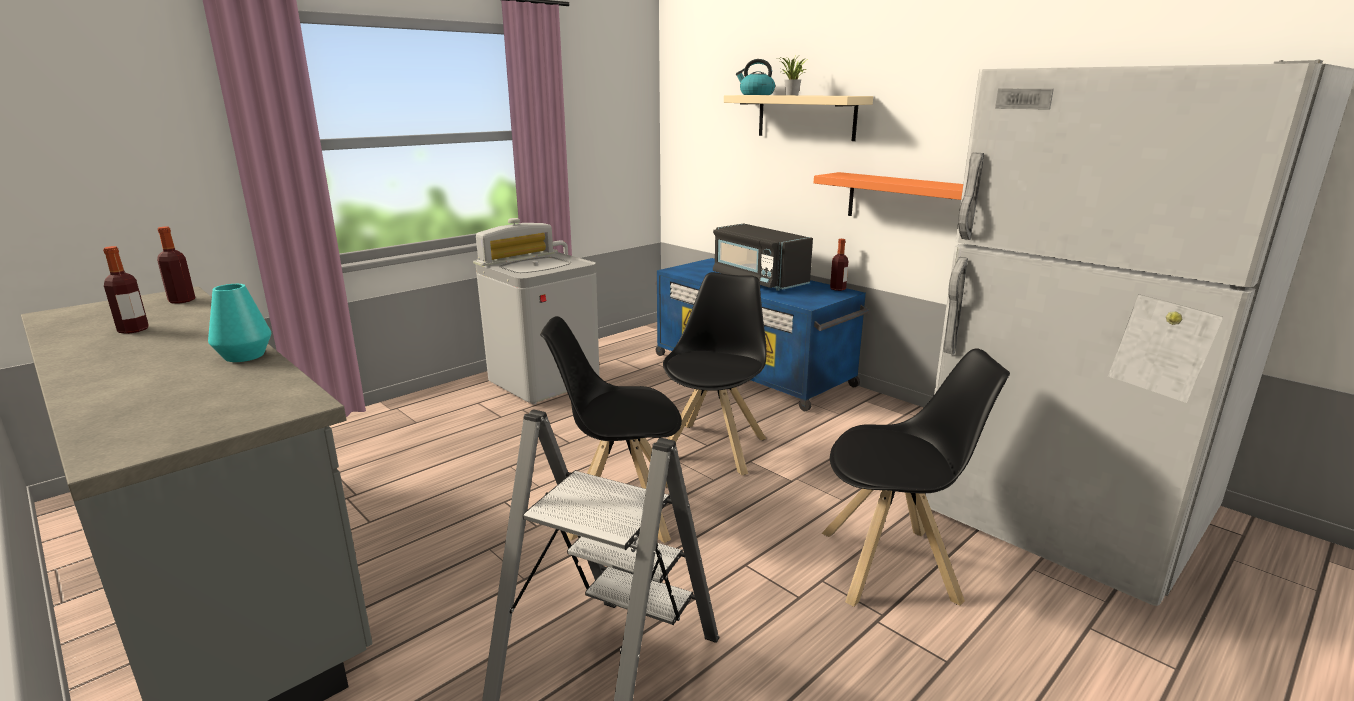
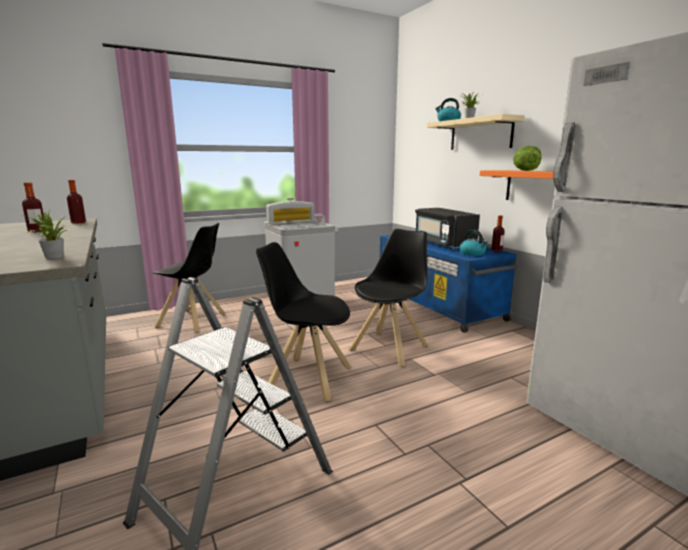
camera: 15 degrees right, 5 degrees down
turquoise vase [208,284,271,362] -> none
black chair [821,348,1010,607] -> black chair moved to [153,223,226,332]
none -> potted plant [26,210,70,259]
none -> kettle [460,230,487,256]
none -> lettuce [513,146,542,171]

